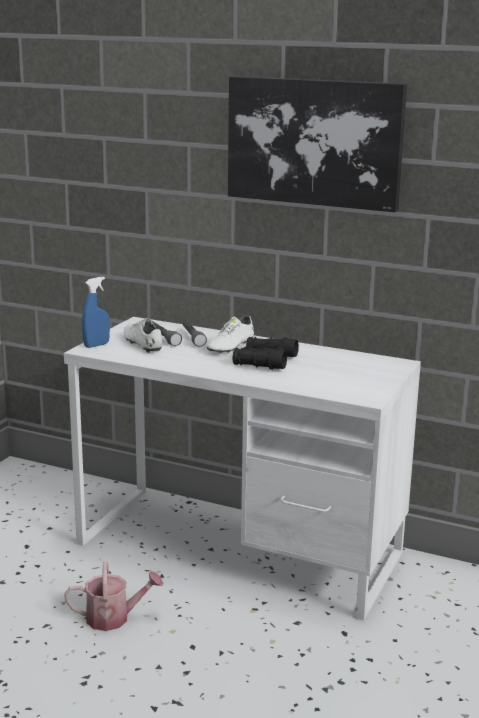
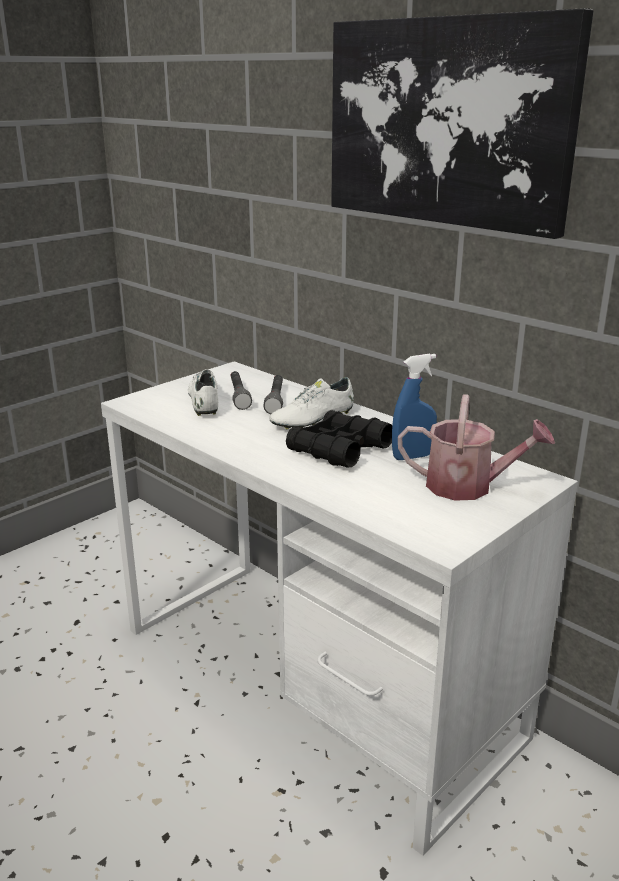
camera: 20 degrees right, 5 degrees up
watering can [64,561,164,631] -> watering can moved to [398,394,555,501]
blue spray bottle [82,277,110,348] -> blue spray bottle moved to [392,354,437,460]

